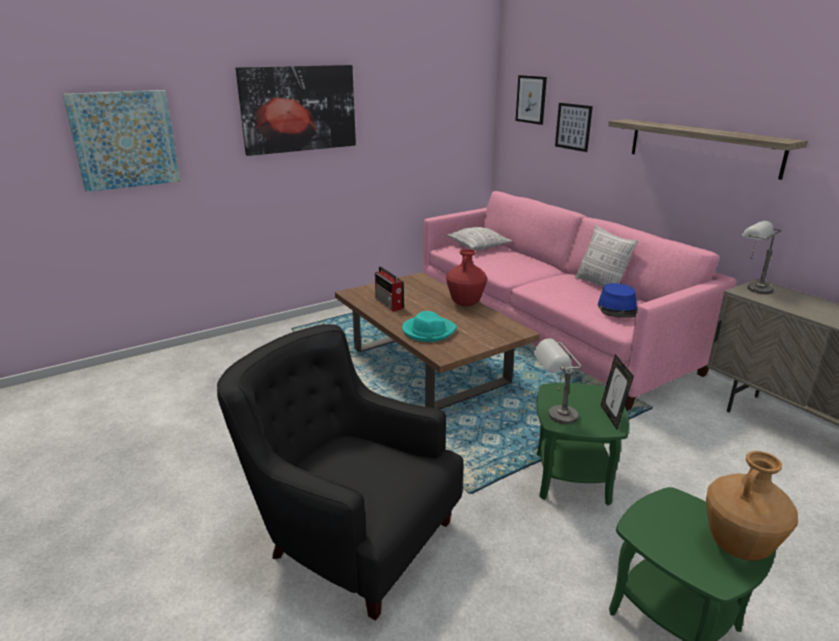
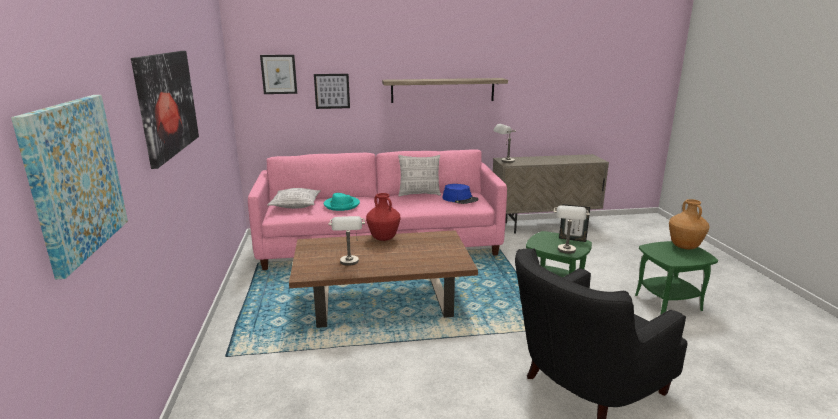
camera: 65 degrees left, 5 degrees down
radio [375,266,404,311] -> grey table lamp [328,216,365,266]
turquoise hat [402,311,457,342] -> turquoise hat moved to [324,193,360,211]

